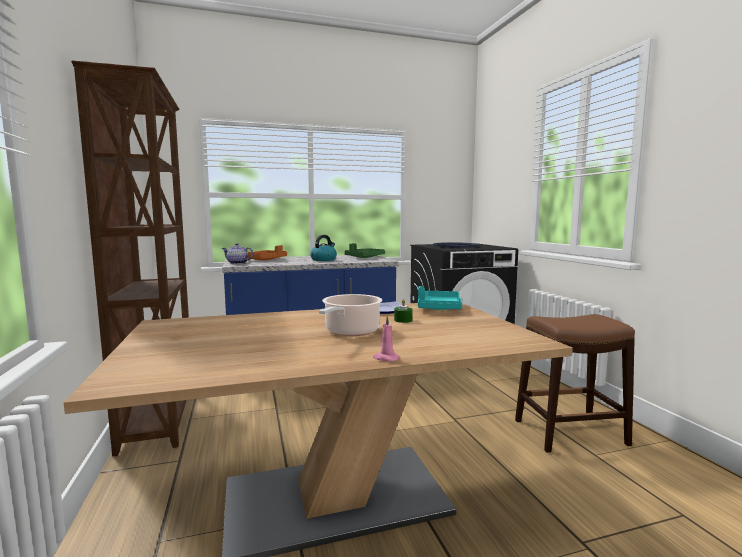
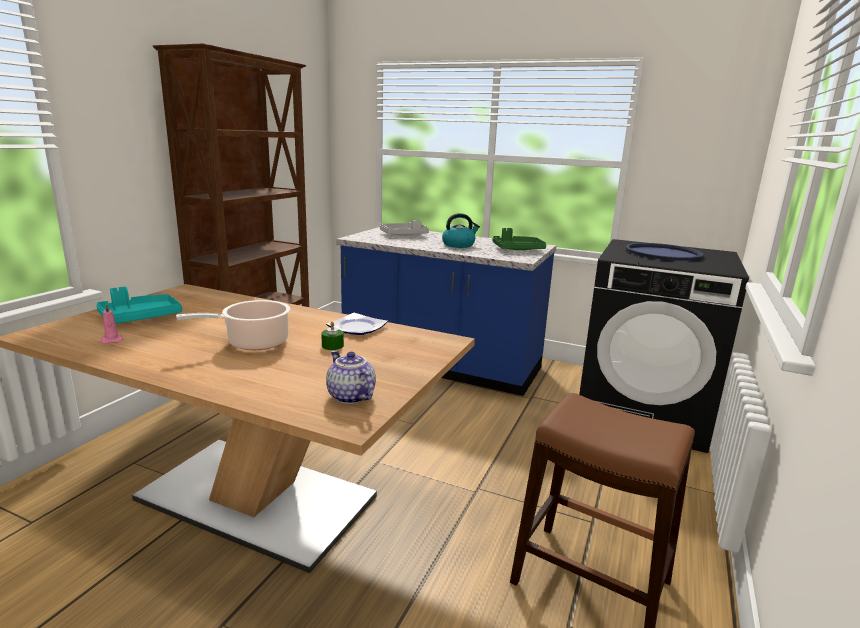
camera: 40 degrees right, 10 degrees up
teapot [222,243,253,264] -> teapot moved to [326,350,376,404]
orange tray [248,245,287,261] -> grey tray [380,220,429,236]
pink candle [373,316,400,361] -> pink candle moved to [101,304,123,344]
turquoise tray [418,286,462,310] -> turquoise tray moved to [96,287,182,324]

